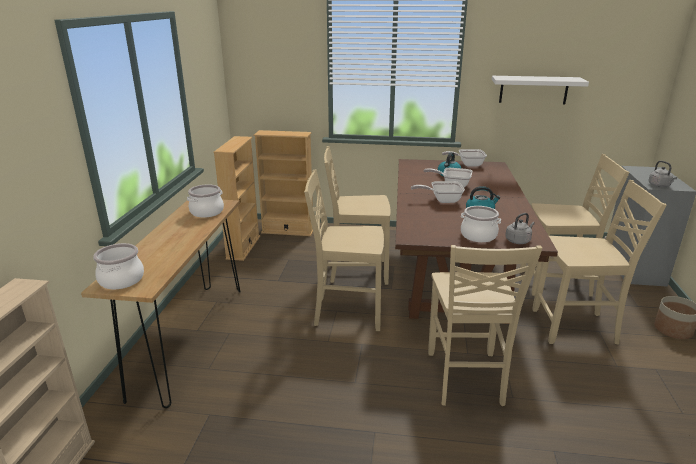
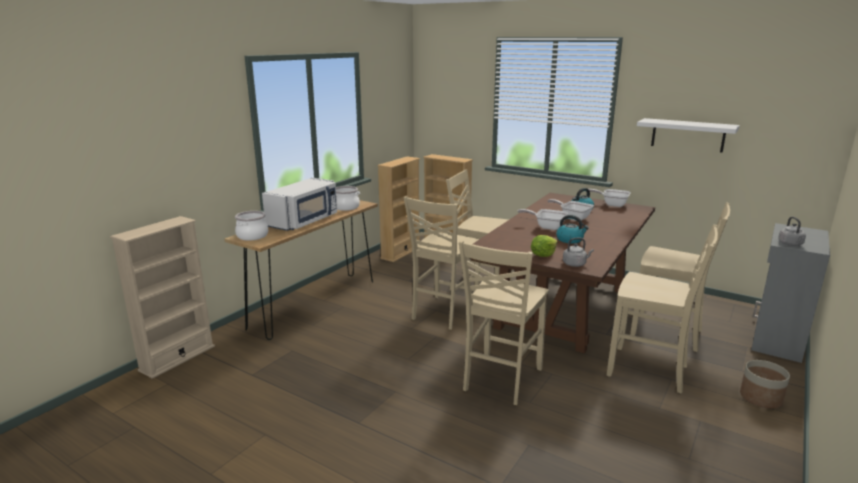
camera: 25 degrees right, 5 degrees down
beige chair [304,170,384,331] -> beige chair turned 90 degrees counterclockwise [404,196,481,330]
cooking pot [461,206,501,242] -> lettuce [531,235,558,257]
none -> white microwave [262,178,337,231]

